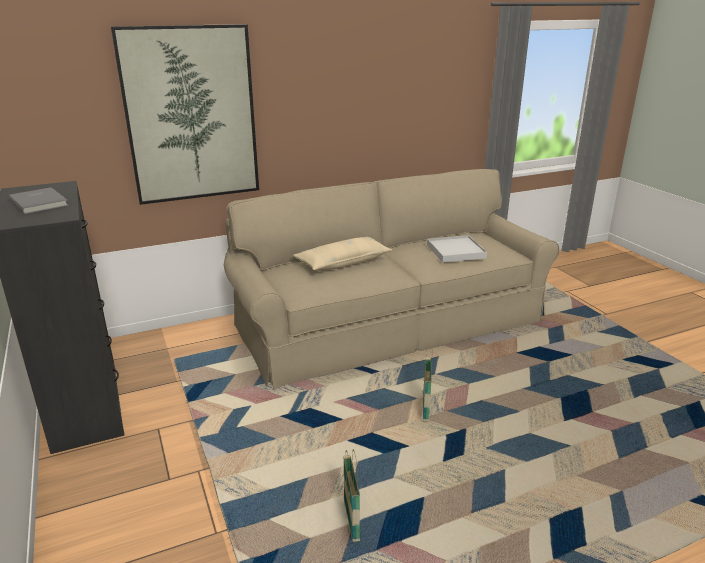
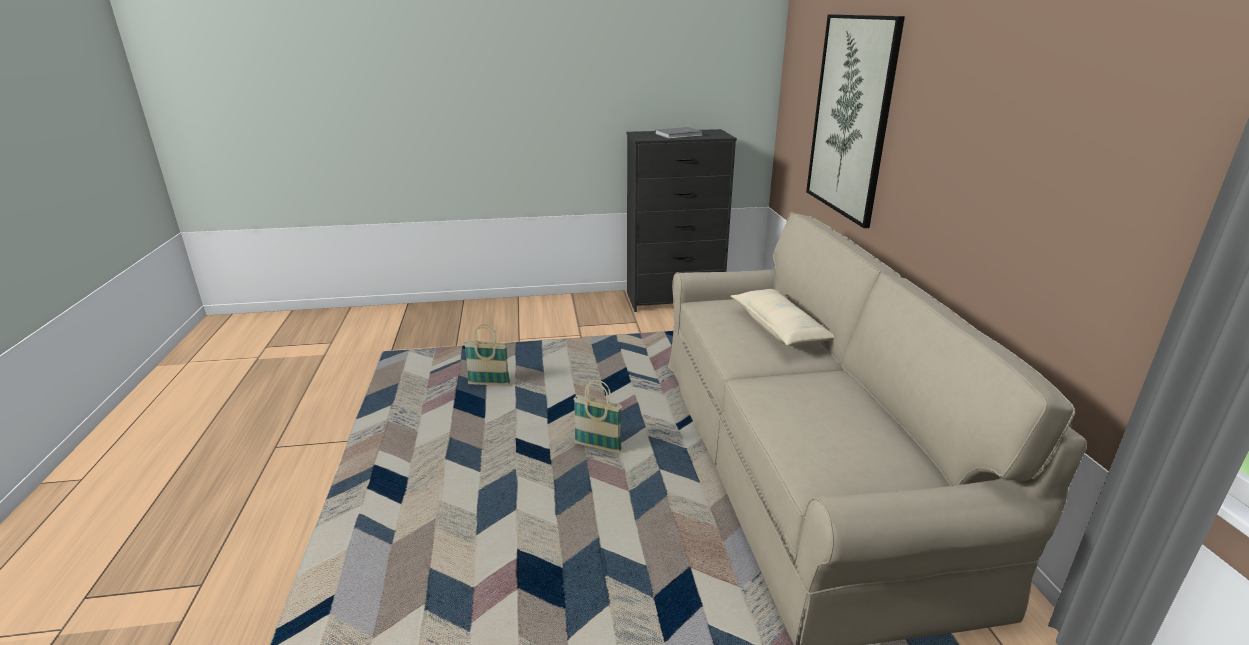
camera: 105 degrees right, 0 degrees up
white tray [427,235,487,263] -> none

